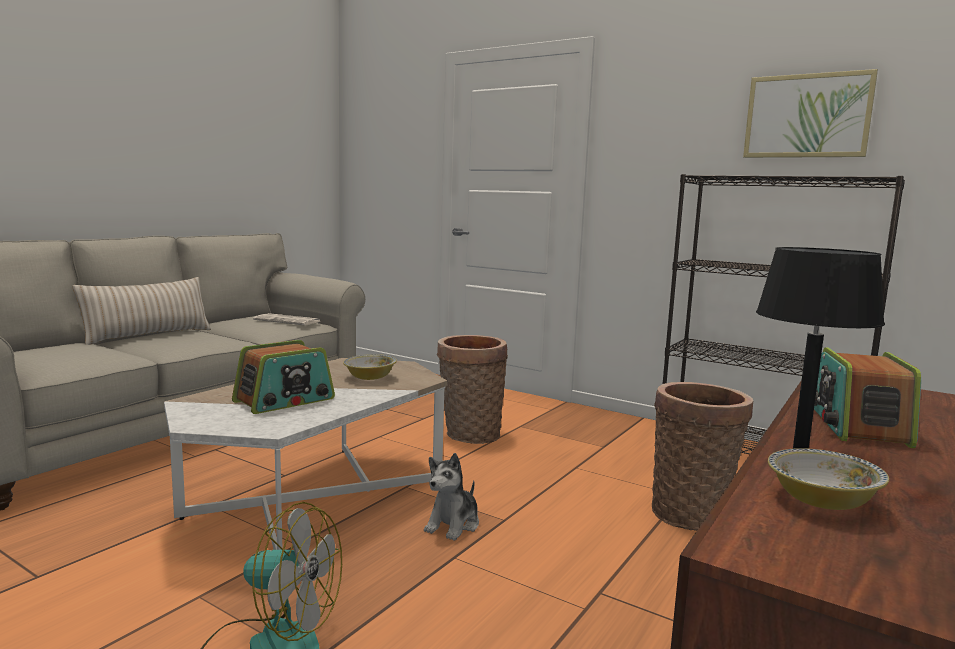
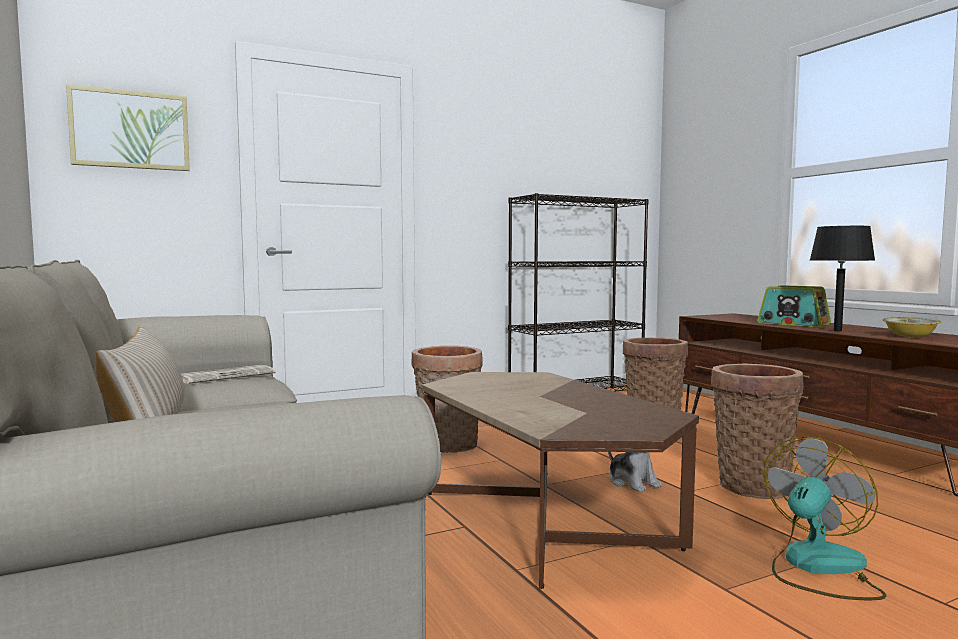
camera: 60 degrees left, 5 degrees down
white coffee table [164,358,447,550] -> brown coffee table [422,372,699,589]
radio [232,340,335,414] -> none
bowl [343,354,397,380] -> none
picture [743,69,878,158] -> picture moved to [66,84,190,171]
none -> basket [711,363,803,499]

